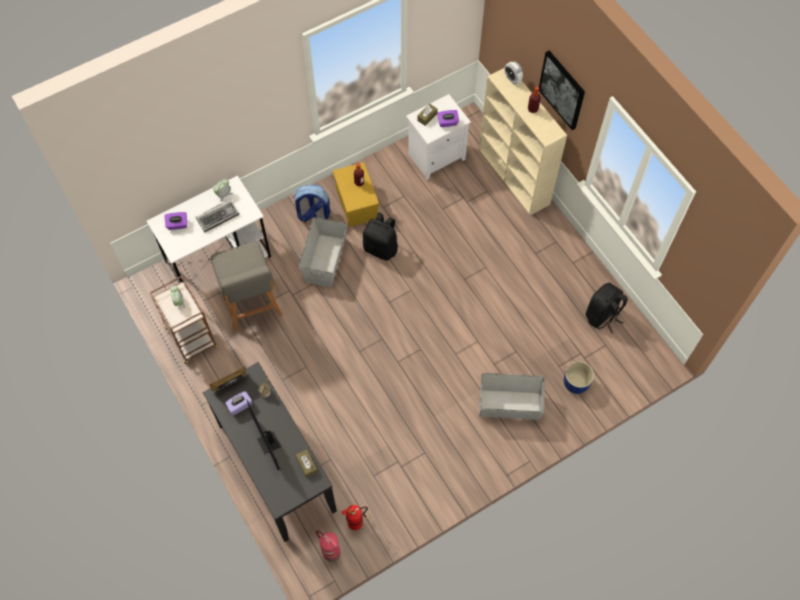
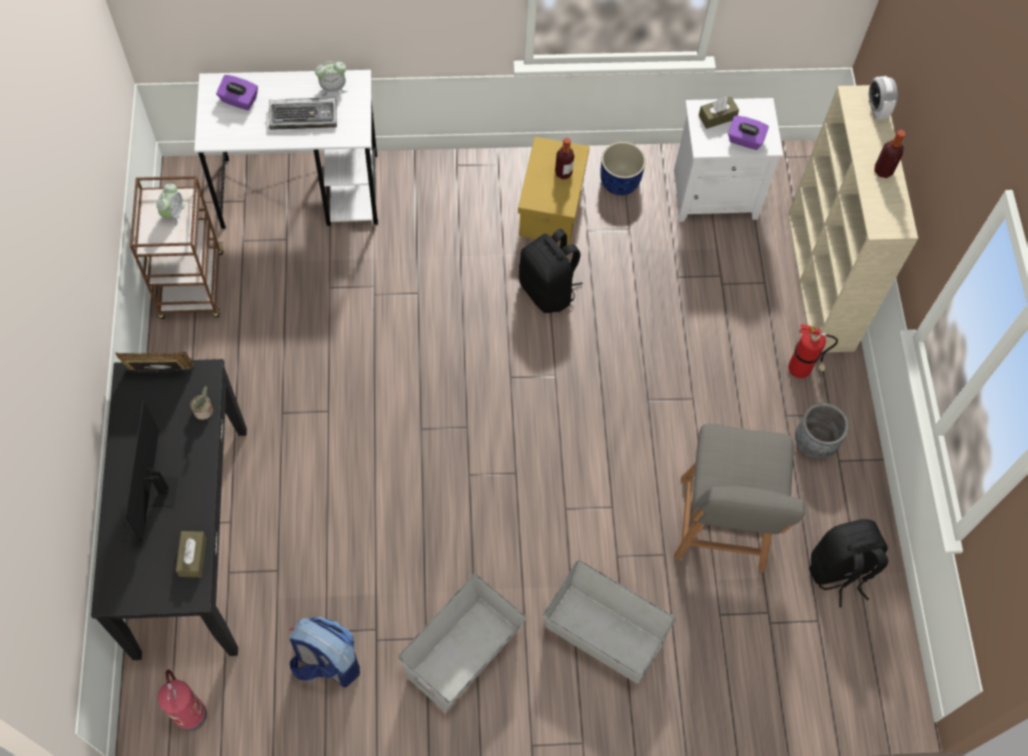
camera: 25 degrees right, 0 degrees up
grey chair [211,241,282,331] -> grey chair moved to [674,424,805,572]
purple tissue box [225,391,252,415] -> none
backpack [293,185,331,222] -> backpack moved to [289,616,360,687]
grey storage box [299,217,347,287] -> grey storage box moved to [398,574,526,711]
fire extinguisher [342,505,370,530] -> fire extinguisher moved to [788,324,838,378]
picture [539,50,585,130] -> none
blue planter [564,361,594,394] -> blue planter moved to [600,142,646,195]
none -> grey planter [795,403,849,459]

